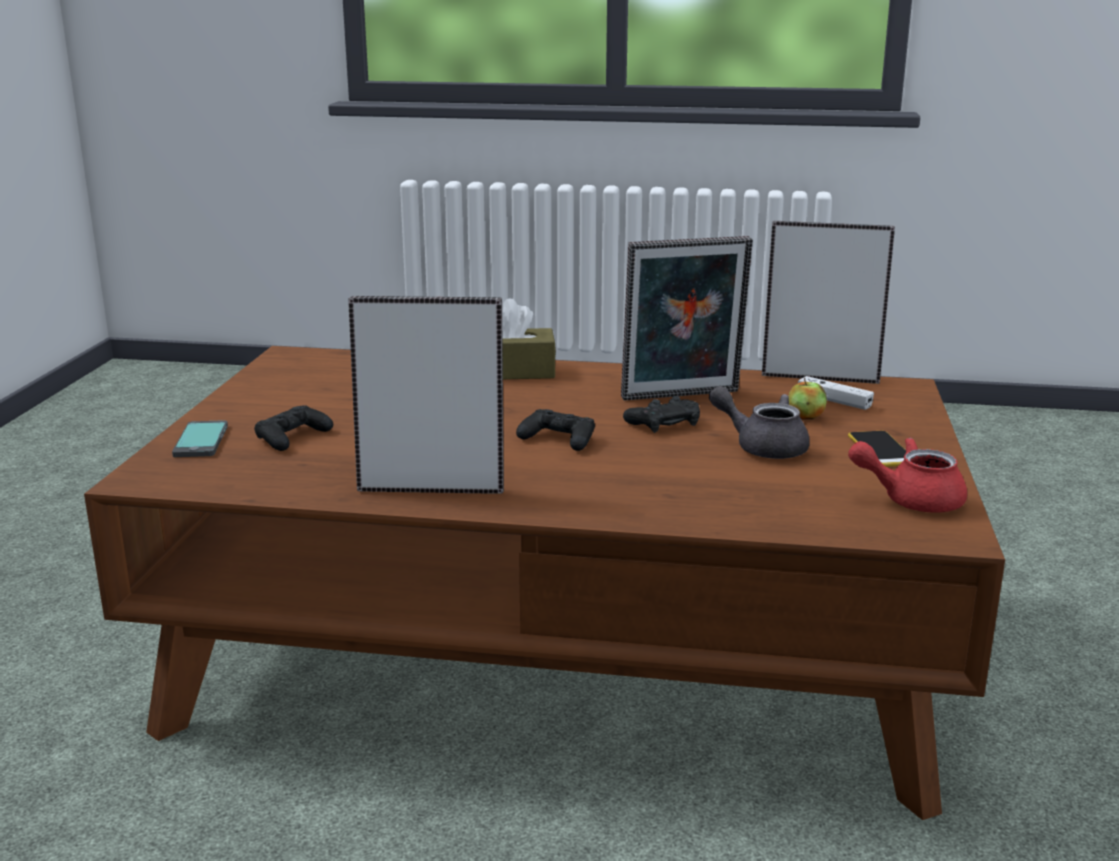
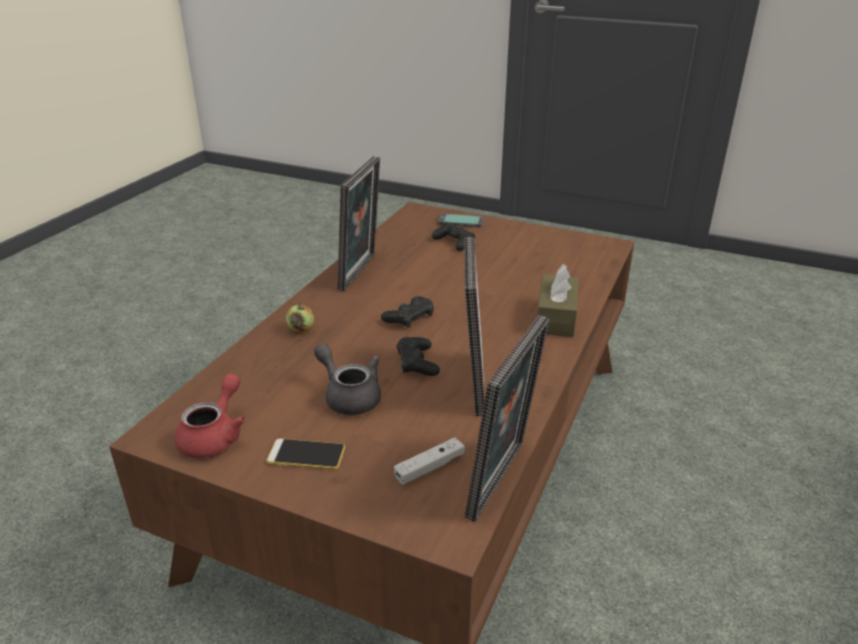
camera: 105 degrees right, 10 degrees up
grey teapot [709,386,810,459] -> grey teapot turned 90 degrees counterclockwise [314,344,381,415]
apple [789,378,827,420] -> apple moved to [286,302,314,334]

